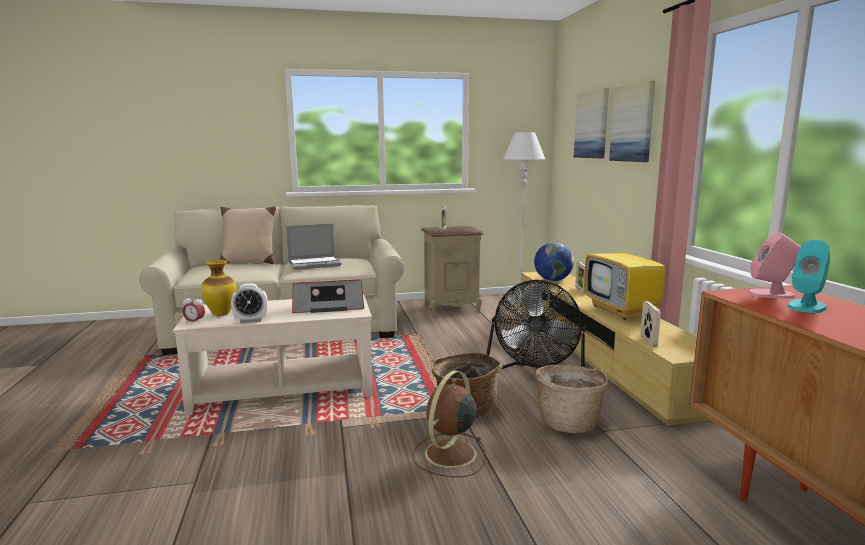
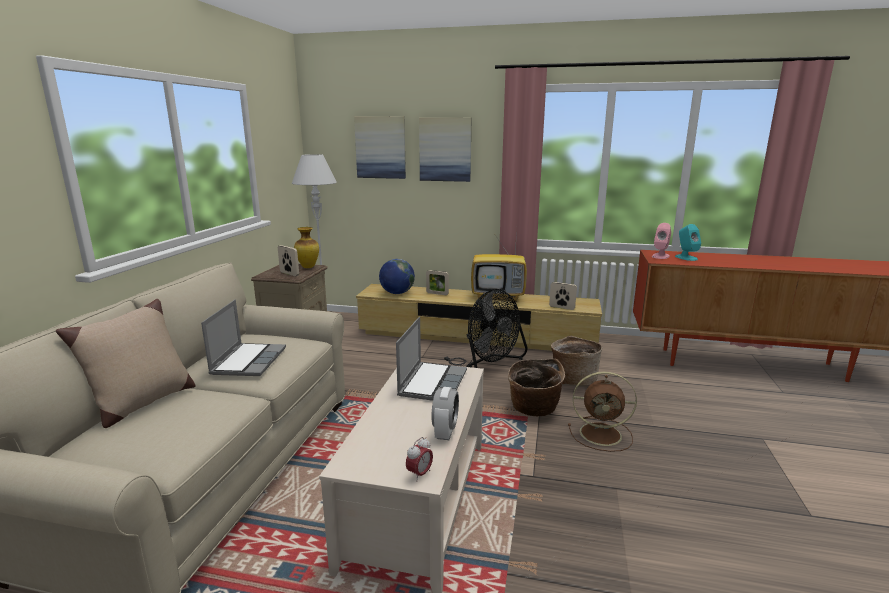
camera: 65 degrees left, 5 degrees up
vase [201,260,237,316] -> vase moved to [294,227,319,268]
radio [292,280,364,313] -> laptop [396,317,467,401]
brown fan [412,371,485,477] -> brown fan turned 45 degrees counterclockwise [568,371,637,452]

